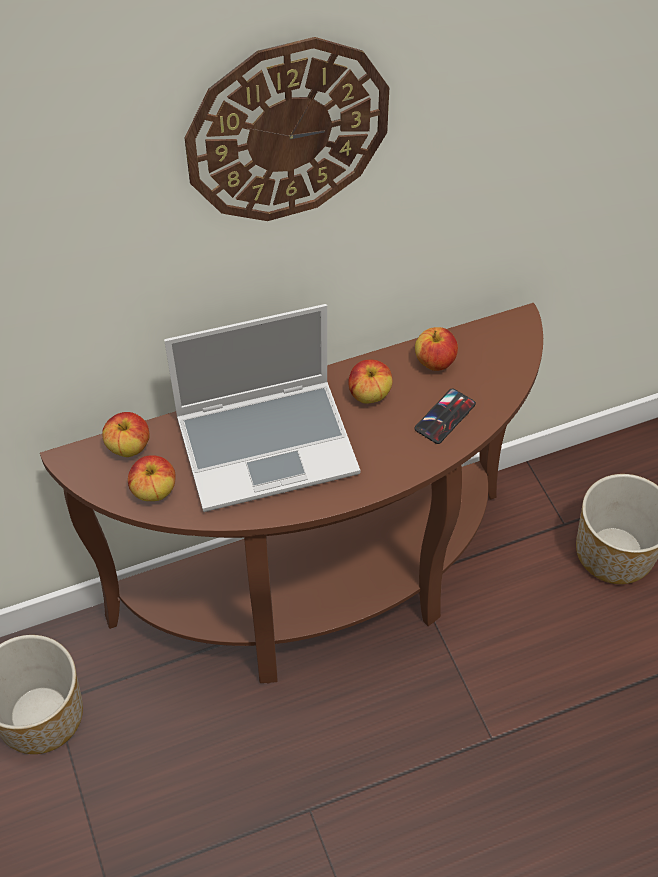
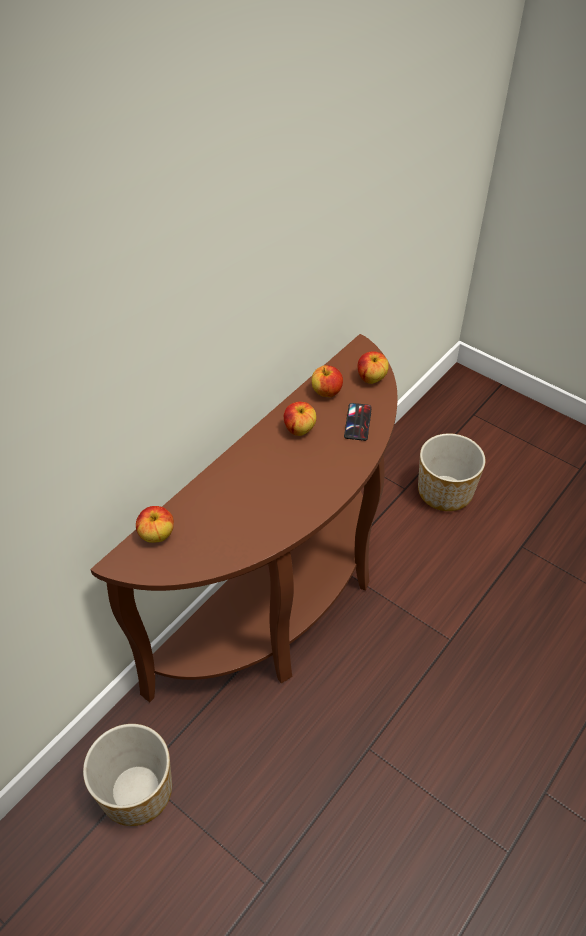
camera: 30 degrees left, 5 degrees down
apple [128,455,175,501] -> apple moved to [358,351,389,384]
laptop [164,304,360,512] -> none
wall clock [184,37,389,221] -> none

